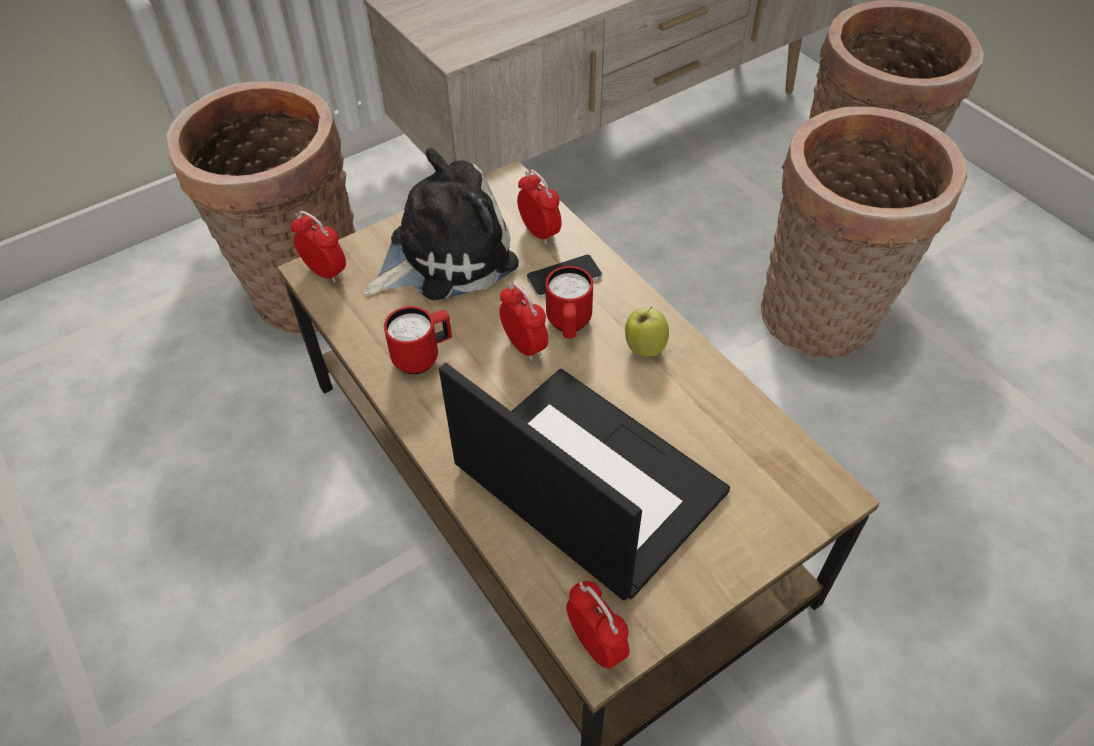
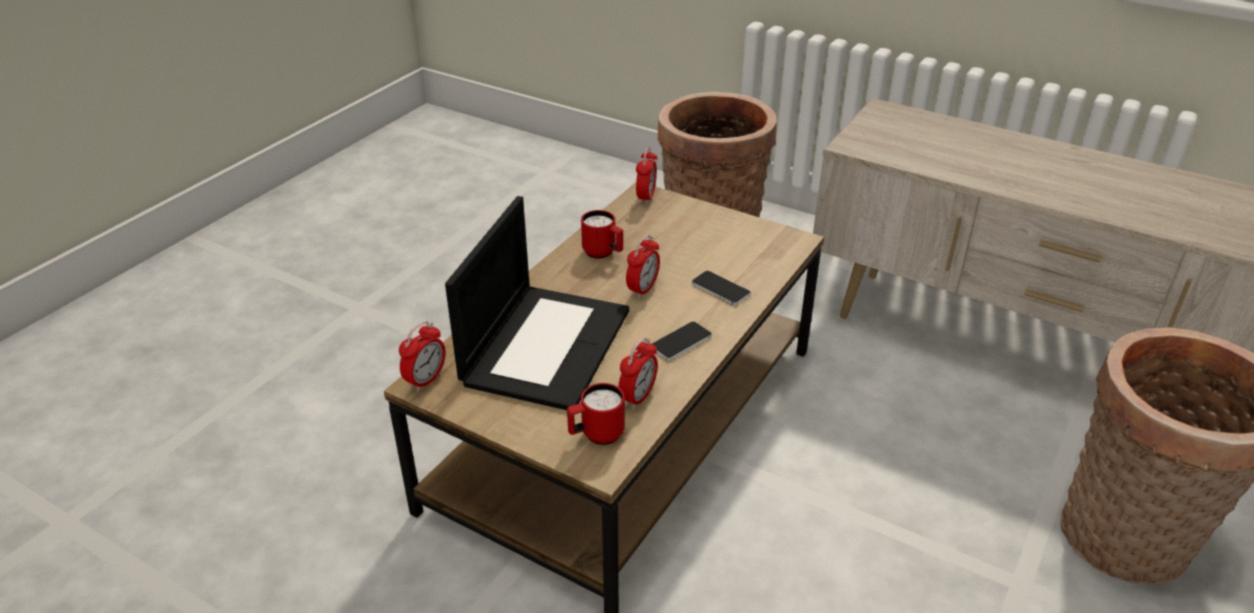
camera: 65 degrees right, 15 degrees down
plush toy [364,148,519,300] -> none
alarm clock [517,170,562,245] -> alarm clock moved to [619,337,658,410]
red mug [546,266,593,339] -> red mug moved to [567,383,625,445]
apple [625,307,669,356] -> phone [652,322,712,361]
basket [761,107,967,358] -> none

